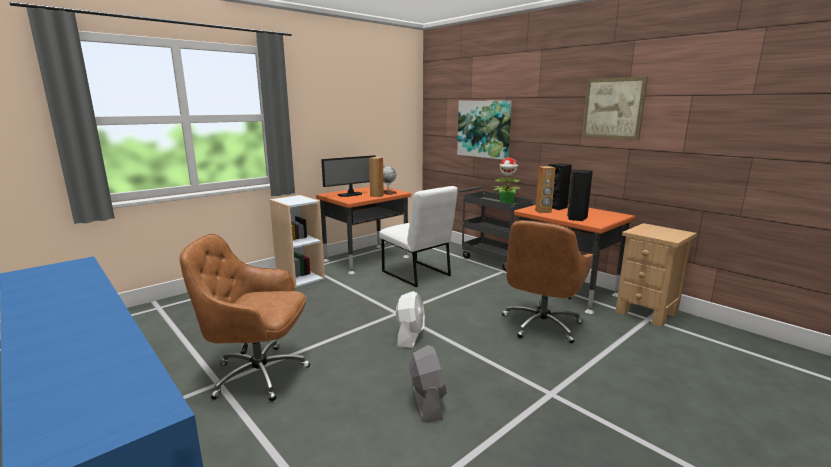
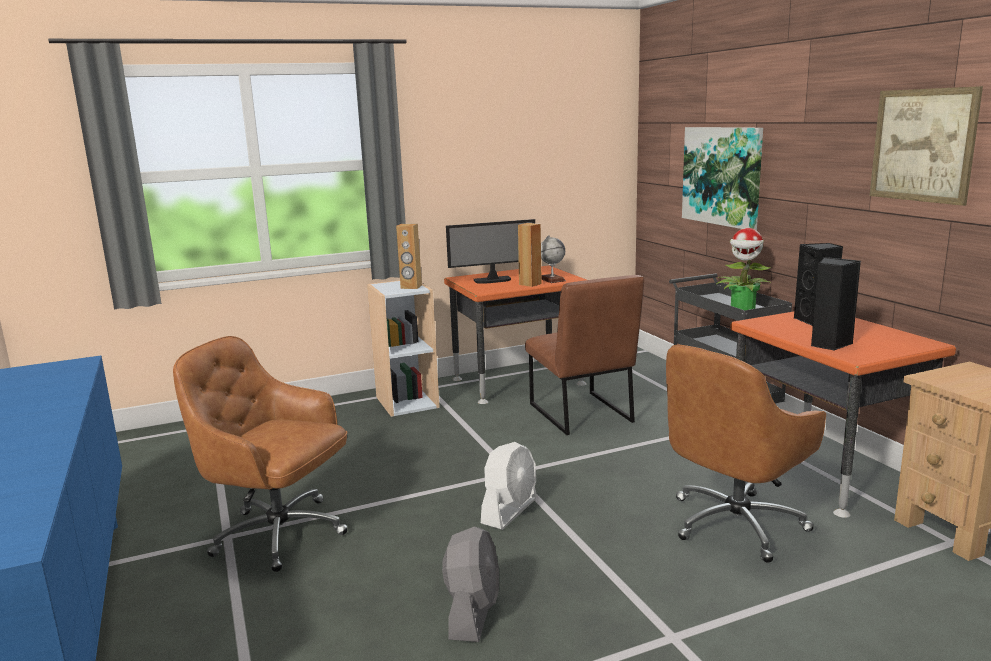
camera: 20 degrees right, 0 degrees up
white chair [379,186,458,287] -> brown chair [525,275,644,435]
brown speaker [535,166,555,213] -> brown speaker moved to [396,224,422,289]

